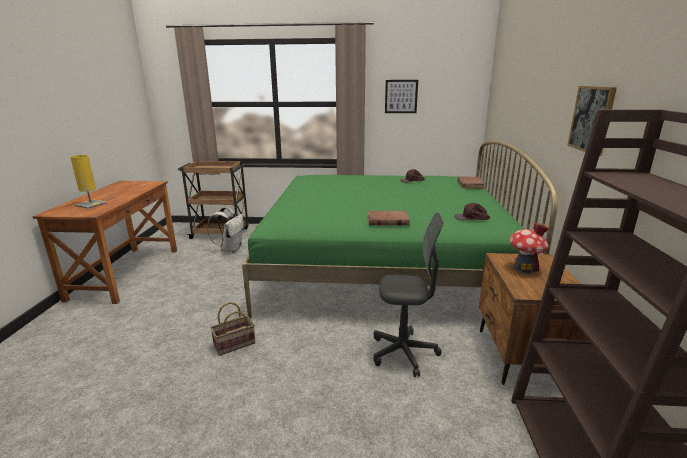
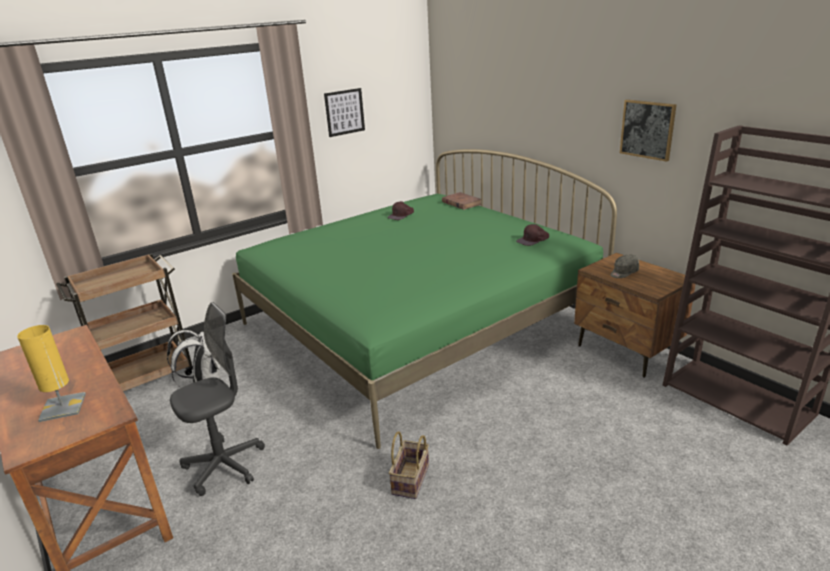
camera: 40 degrees left, 5 degrees up
brown book [367,211,410,226] -> none
grey office chair [374,212,444,377] -> grey office chair moved to [170,302,265,496]
toy house [509,222,549,274] -> grey cap [611,254,639,278]

